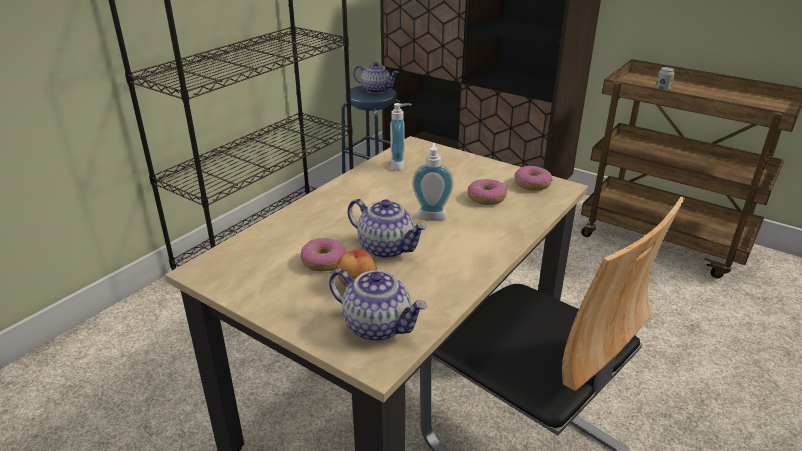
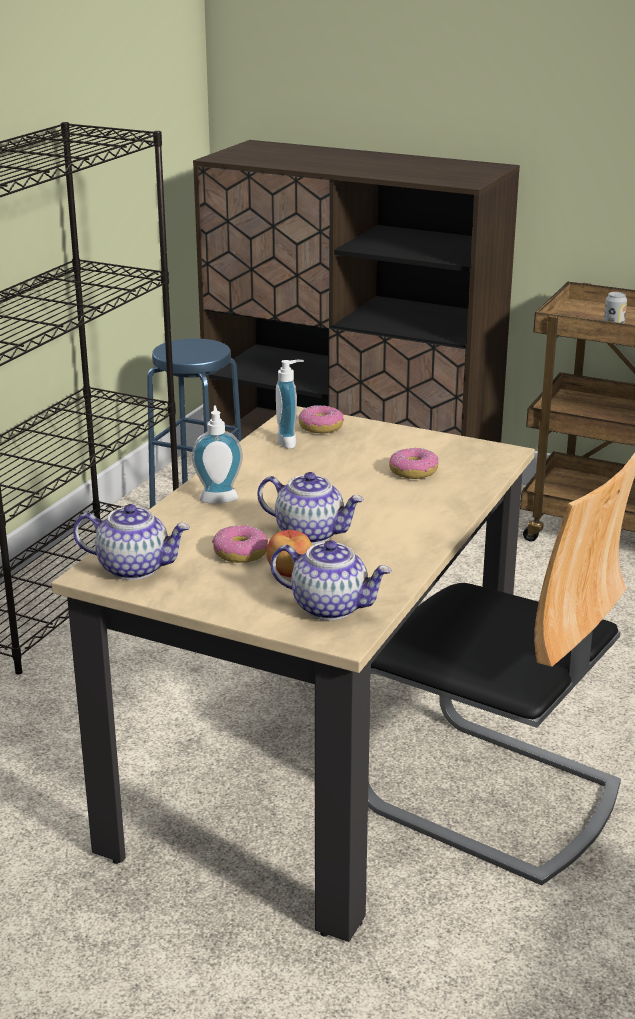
camera: 10 degrees left, 5 degrees down
teapot [353,62,399,94] -> teapot moved to [73,504,190,580]
soap dispenser [412,142,453,221] -> soap dispenser moved to [192,405,243,504]
donut [515,166,553,191] -> donut moved to [299,405,344,434]

